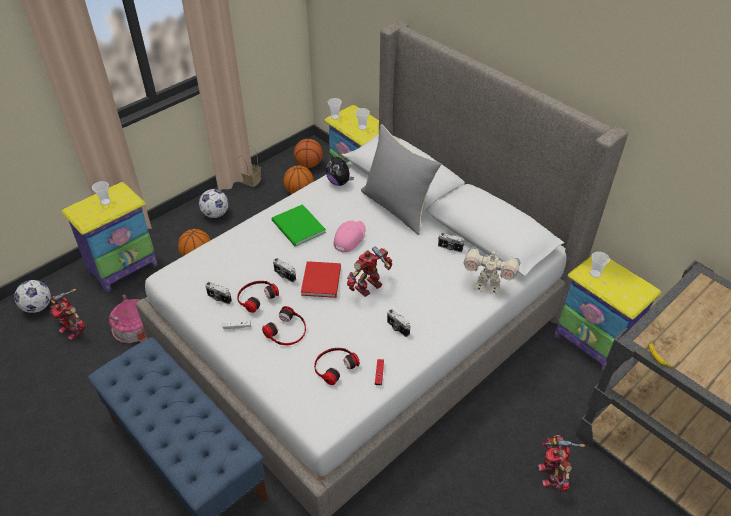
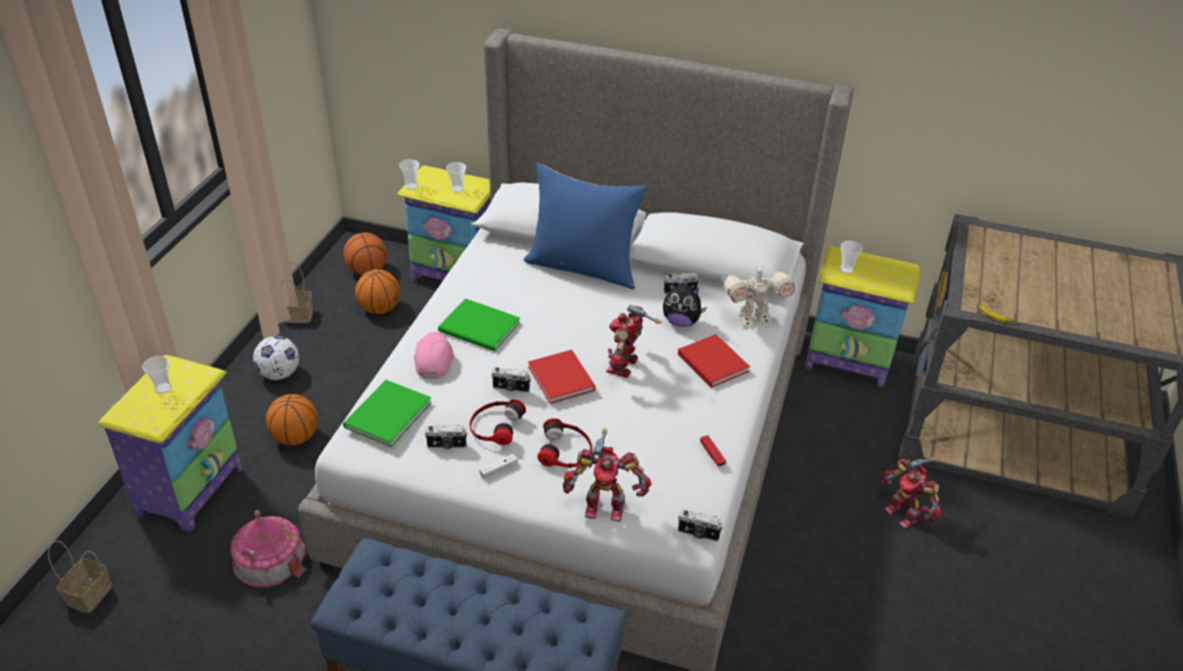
camera: 30 degrees left, 5 degrees down
football [14,280,51,313] -> basket [48,541,112,613]
toy robot [50,289,86,340] -> toy robot moved to [563,428,652,522]
headphones [314,348,360,385] -> none
plush toy [326,153,354,186] -> plush toy moved to [663,283,707,327]
pink cap [333,220,366,252] -> pink cap moved to [414,332,454,379]
grey pillow [361,124,441,235] -> blue pillow [524,162,647,289]
camera [387,309,410,337] -> camera moved to [678,510,723,542]
none -> green book [343,380,432,447]
none -> red book [678,334,750,388]

